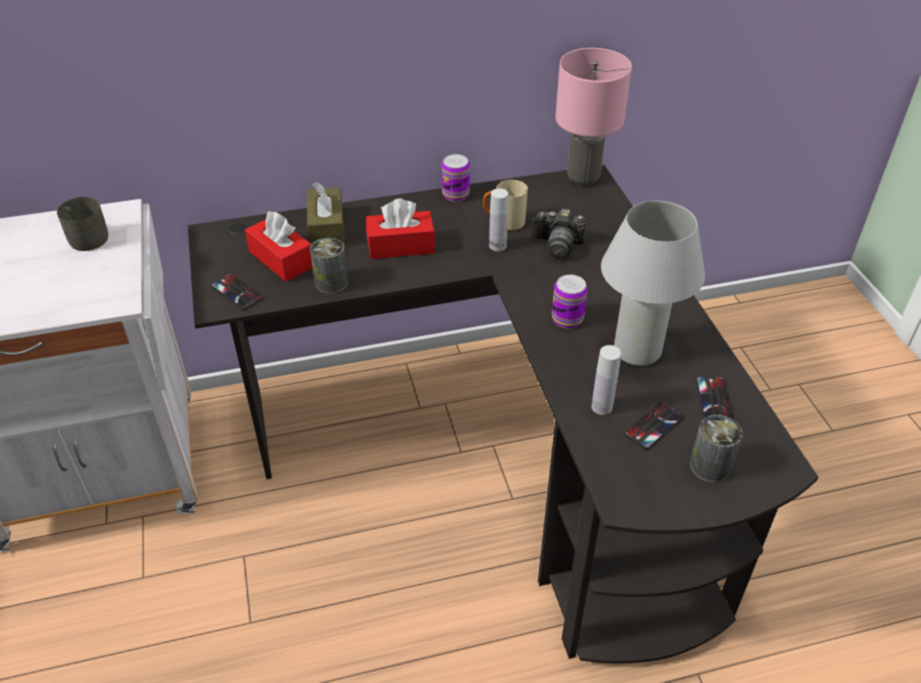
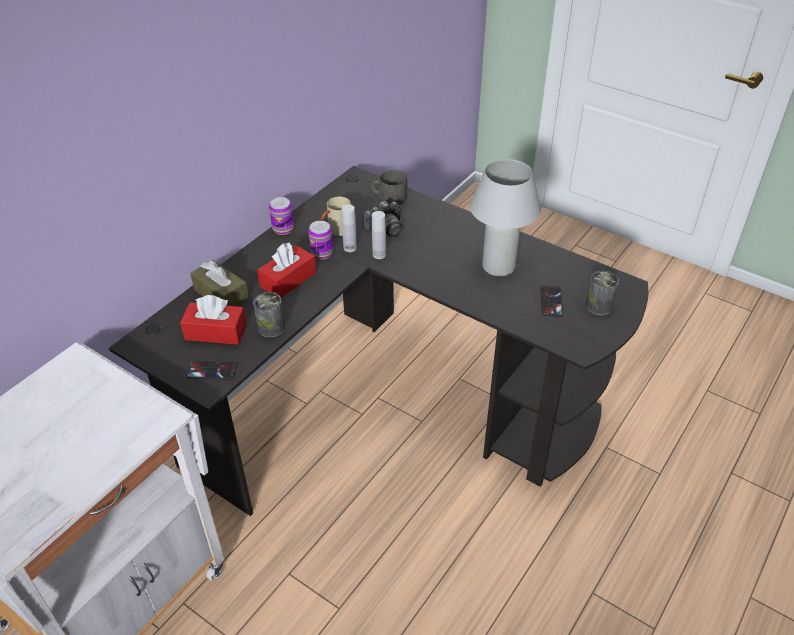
camera: 40 degrees left, 0 degrees up
grey mug [57,197,108,251] -> grey mug moved to [372,170,407,205]
can [552,275,588,329] -> can moved to [308,221,333,259]
pink table lamp [555,48,632,185] -> none
white bottle [591,345,621,415] -> white bottle moved to [372,211,386,259]
phone [695,376,735,421] -> none

